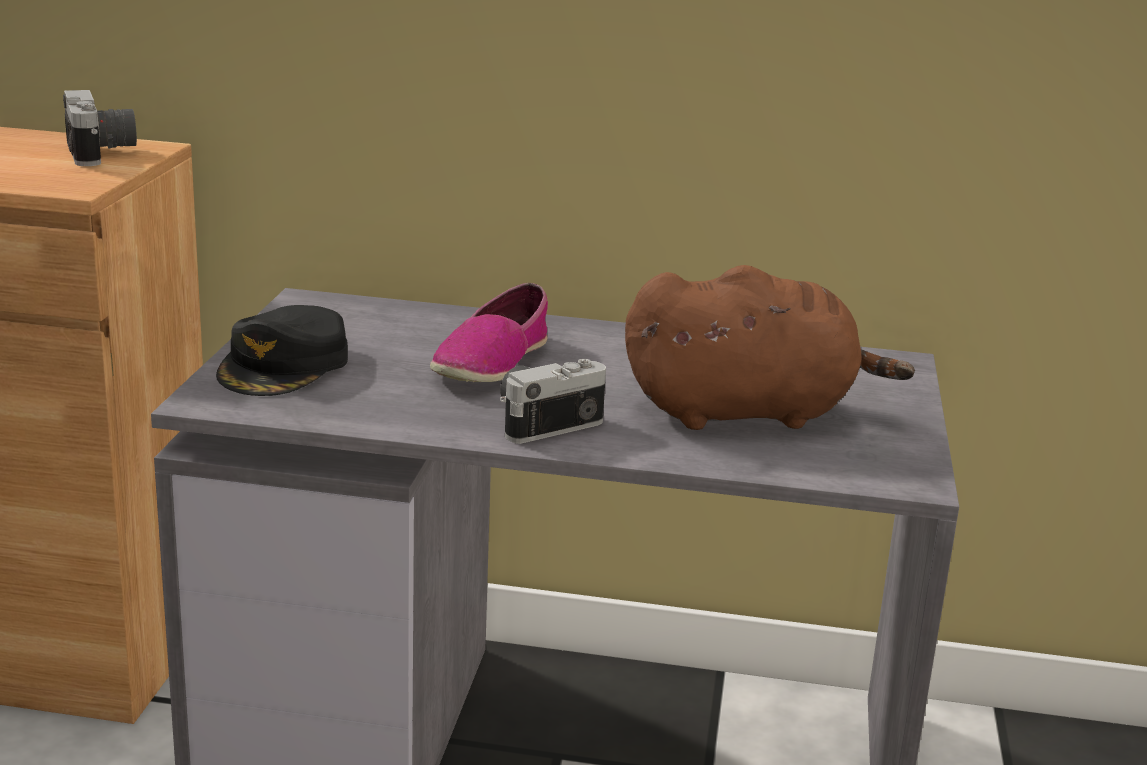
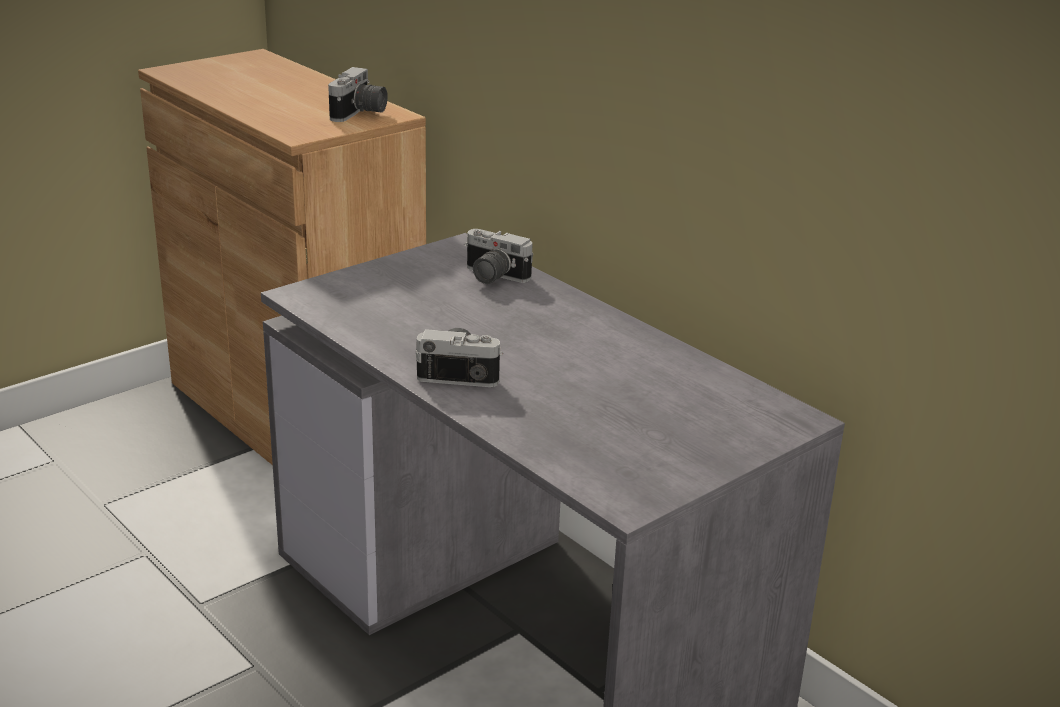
camera: 40 degrees right, 5 degrees up
black cap [216,305,348,396] -> none
shoe [430,283,548,382] -> none
brown plush toy [625,265,915,430] -> none
none -> camera [464,229,533,284]

